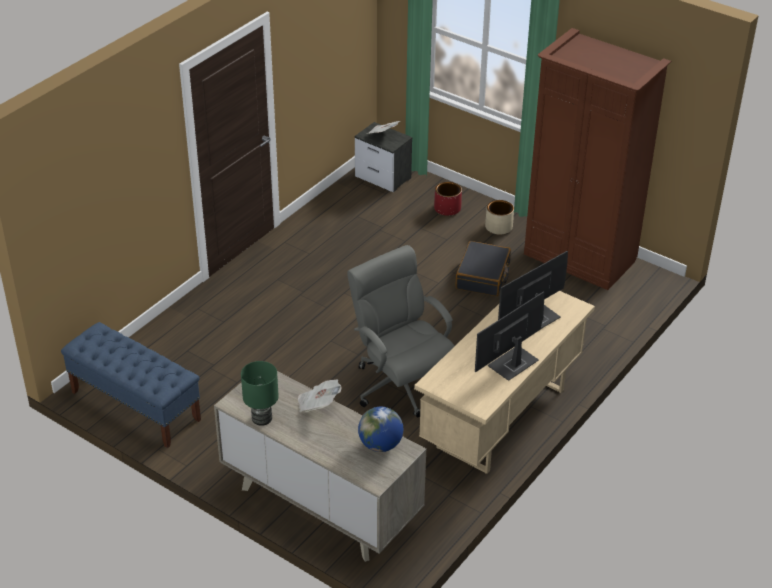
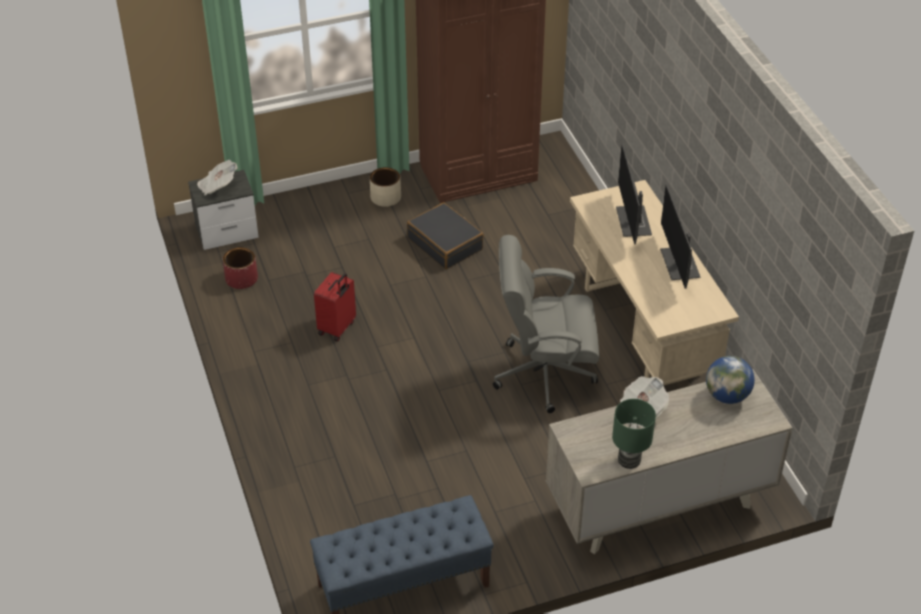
camera: 55 degrees left, 5 degrees up
red planter [434,182,462,216] -> red planter moved to [223,247,258,289]
none -> red suitcase [314,272,356,342]

